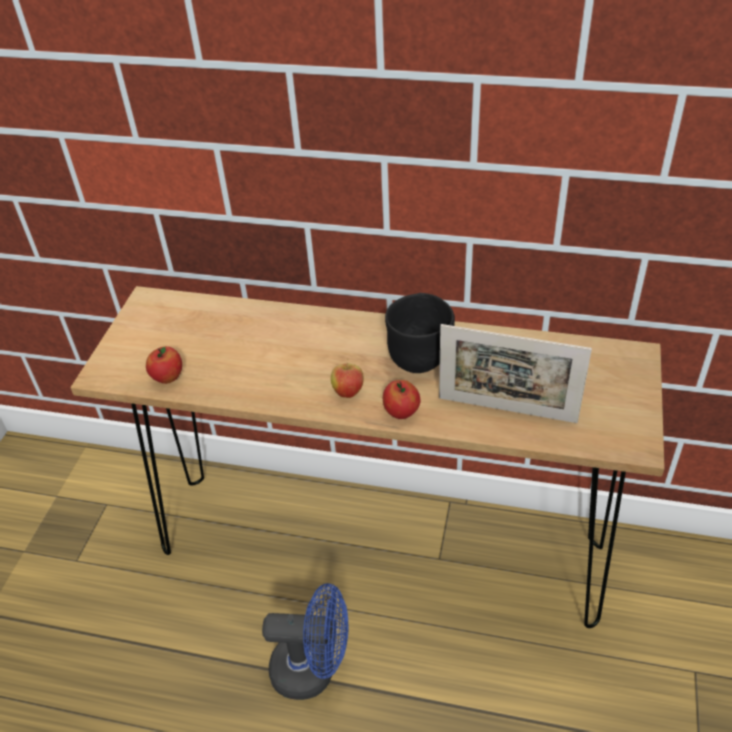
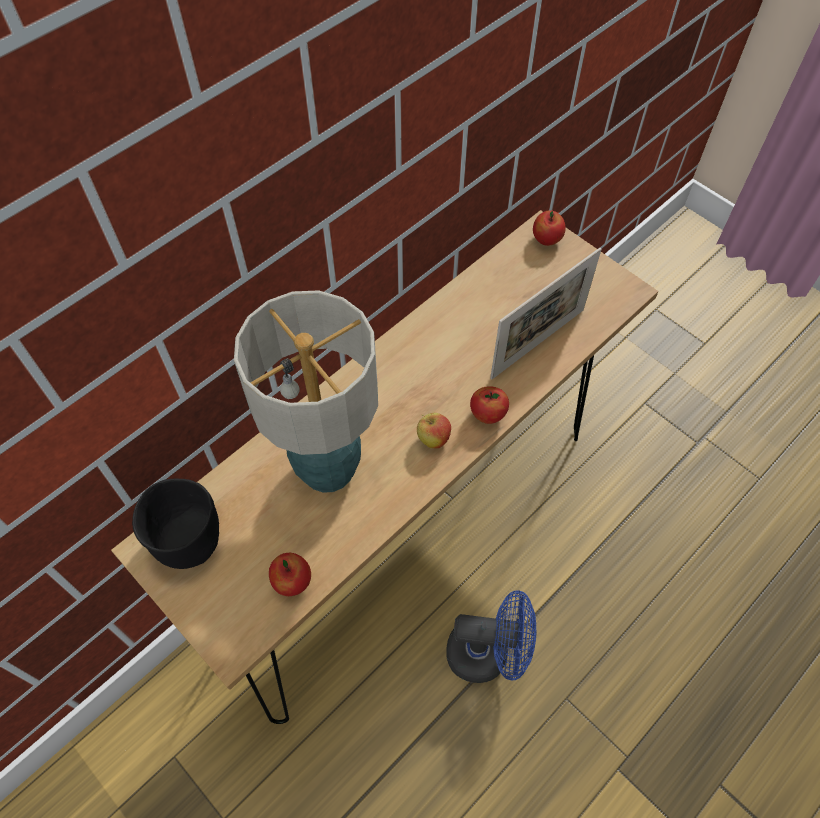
camera: 60 degrees left, 15 degrees up
blue fan [262,583,349,700] -> blue fan turned 60 degrees clockwise [447,590,536,683]
black bowl [385,293,455,373] -> black bowl moved to [132,479,219,569]
none -> table lamp [234,290,378,493]
none -> apple [533,210,566,246]

